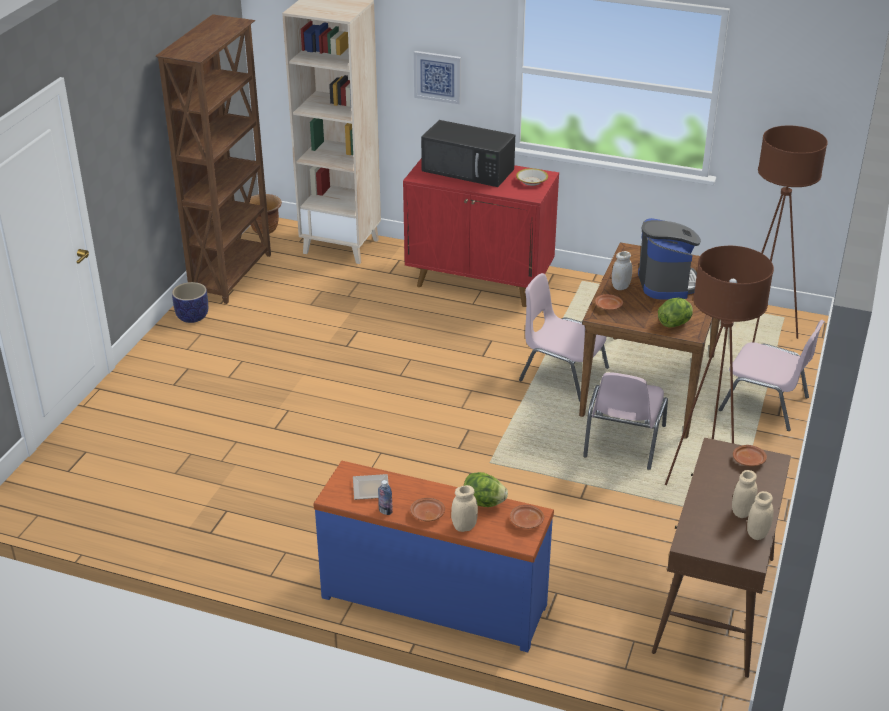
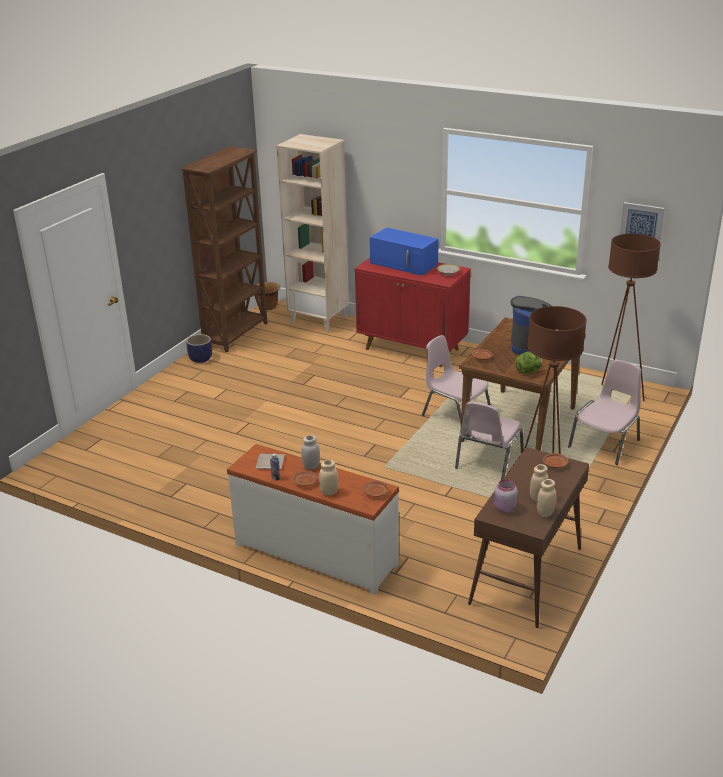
camera: 10 degrees right, 5 degrees down
blue dresser [313,461,554,652] -> white dresser [227,444,399,595]
picture [414,51,461,104] -> picture moved to [620,202,665,242]
black microwave [421,120,515,187] -> blue microwave [370,227,439,276]
lettuce [464,472,508,507] -> none
white jar [612,251,632,290] -> white jar moved to [301,435,320,470]
pink chair [719,320,825,431] -> pink chair turned 90 degrees counterclockwise [568,360,641,465]
none -> pink jar [494,479,518,513]

